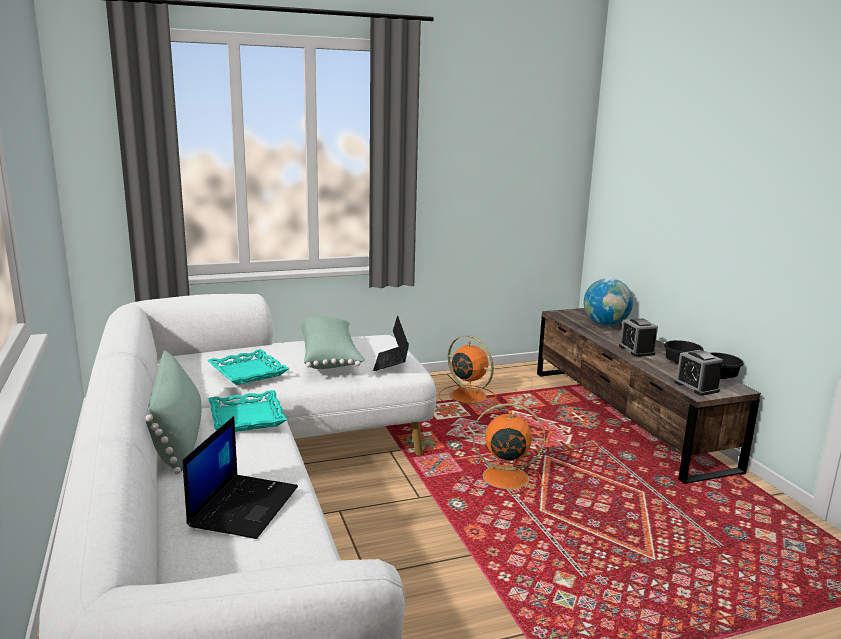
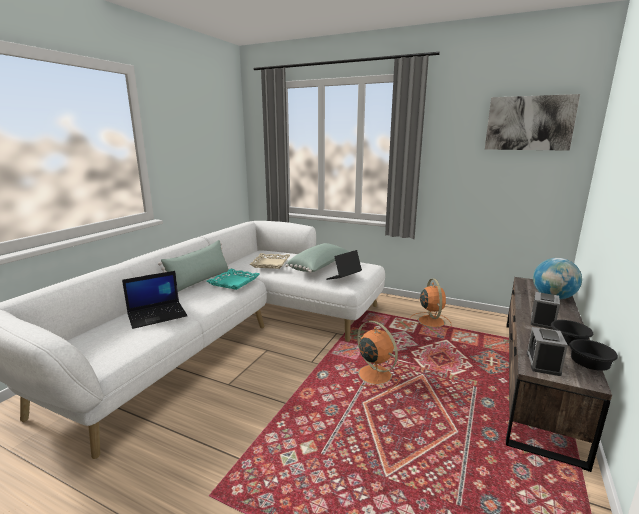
camera: 45 degrees right, 0 degrees up
turquoise tray [207,349,289,385] -> beige tray [250,253,290,269]
none -> picture [485,94,580,151]

